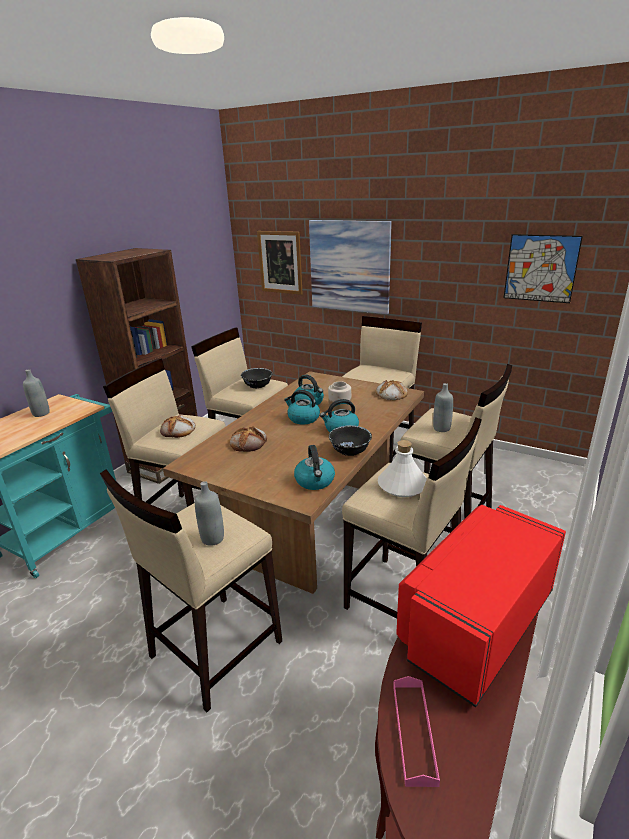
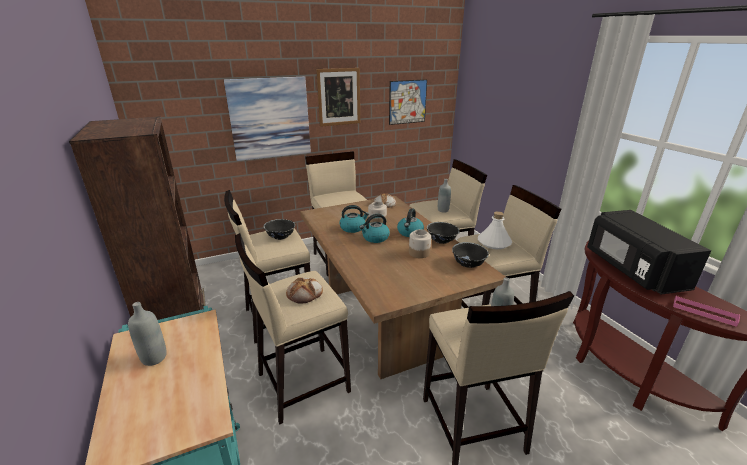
camera: 55 degrees left, 0 degrees up
bread [230,426,267,452] -> none
picture [257,231,303,295] -> picture moved to [316,68,360,127]
kettle [294,445,335,490] -> black bowl [452,242,489,268]
red microwave [396,505,566,707] -> black microwave [587,210,711,295]
none -> jar [409,229,431,258]

